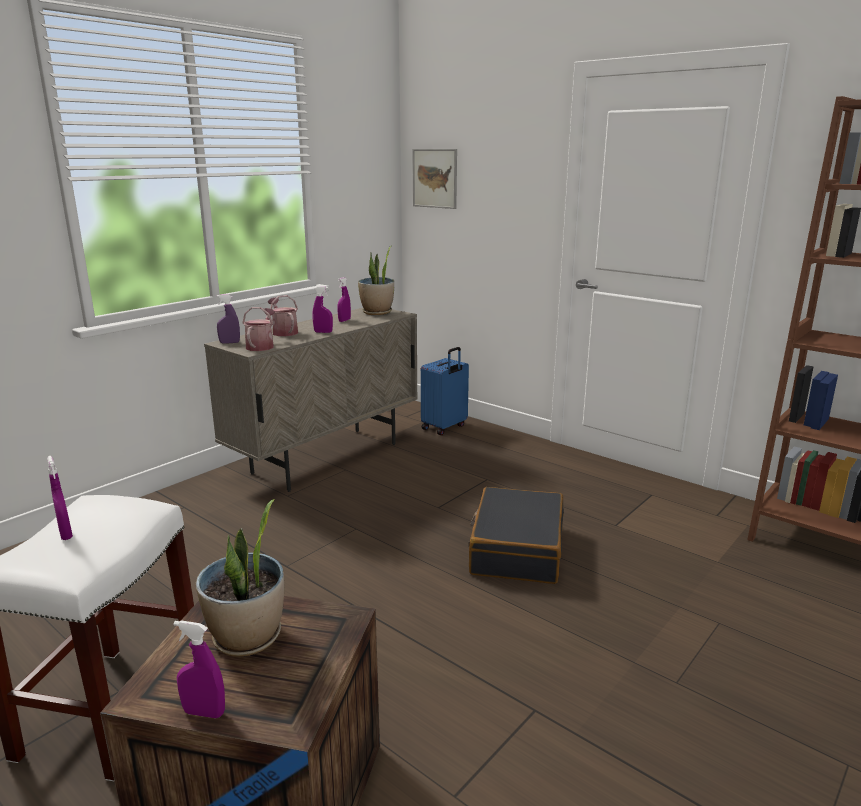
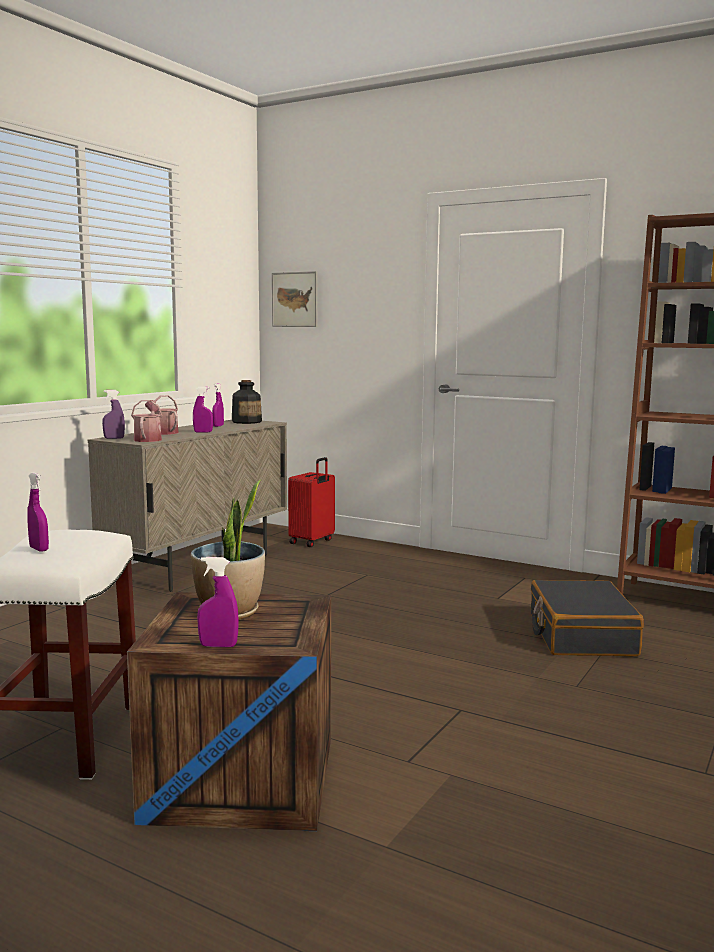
camera: 10 degrees left, 10 degrees down
potted plant [358,245,394,315] -> bottle [232,380,262,424]
blue suitcase [421,347,469,435] -> red suitcase [288,457,335,547]
black suitcase [468,487,564,584] -> black suitcase moved to [531,580,644,656]

